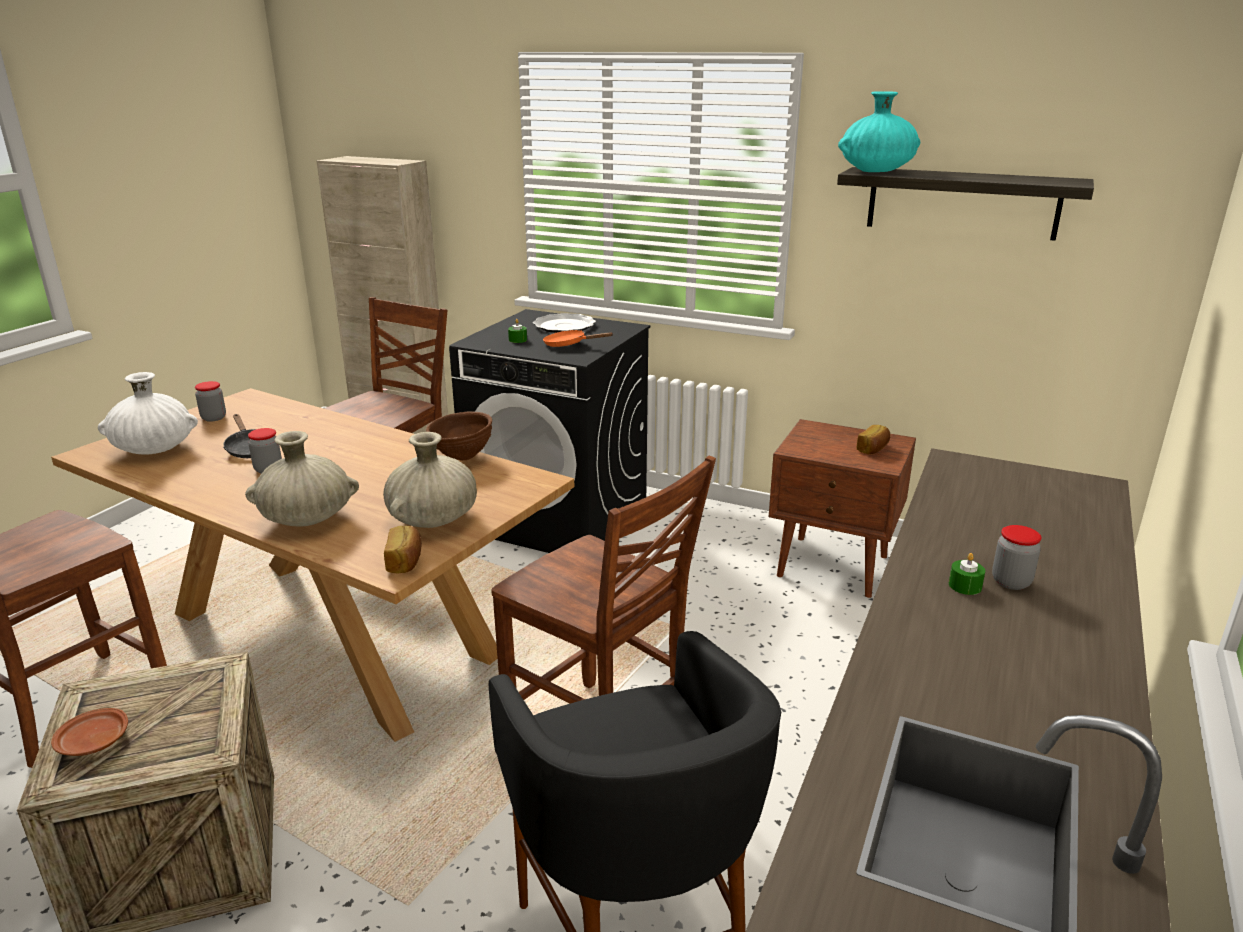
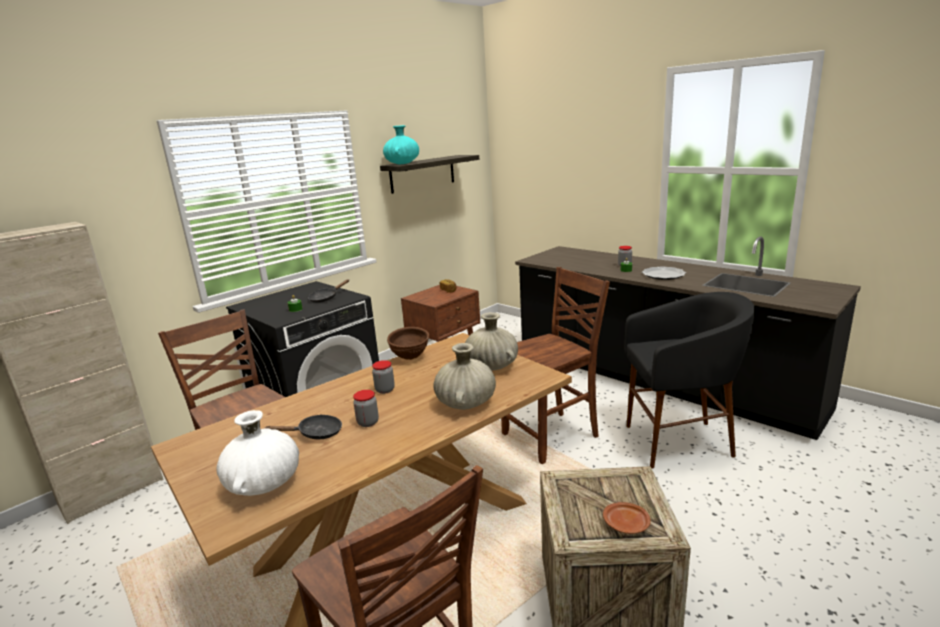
camera: 70 degrees left, 5 degrees down
jar [195,381,226,422] -> jar moved to [372,360,395,394]
bread [384,526,422,574] -> none
plate [533,313,596,333] -> plate moved to [642,266,686,280]
orange frying pan [543,330,614,347] -> black frying pan [308,280,349,303]

